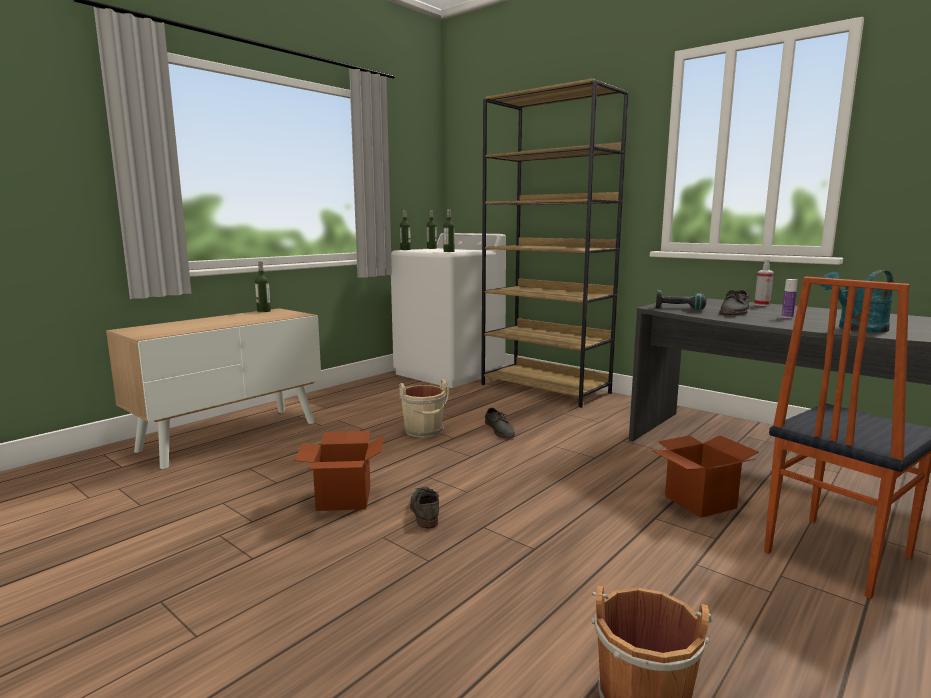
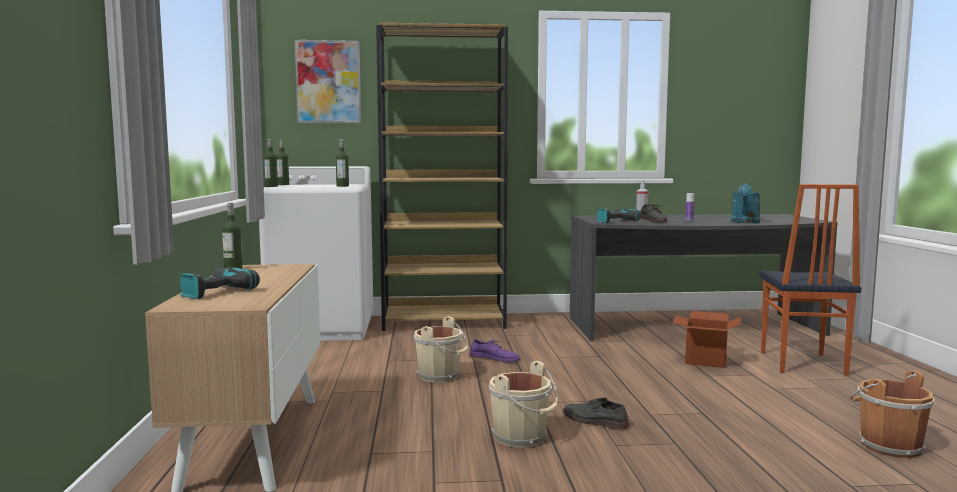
camera: 45 degrees left, 5 degrees down
cardboard box [294,431,384,511] -> beige bucket [489,361,558,448]
grey shoe [485,408,515,438] -> purple shoe [469,339,520,363]
none -> power drill [179,267,260,299]
none -> picture [295,40,361,123]

